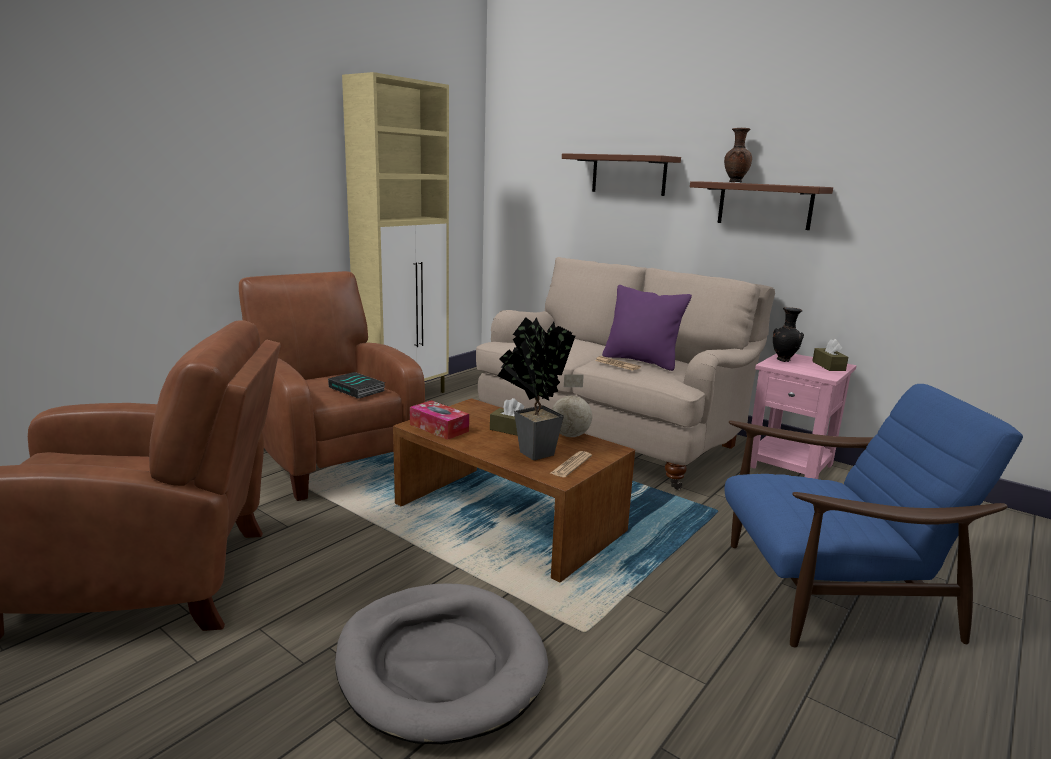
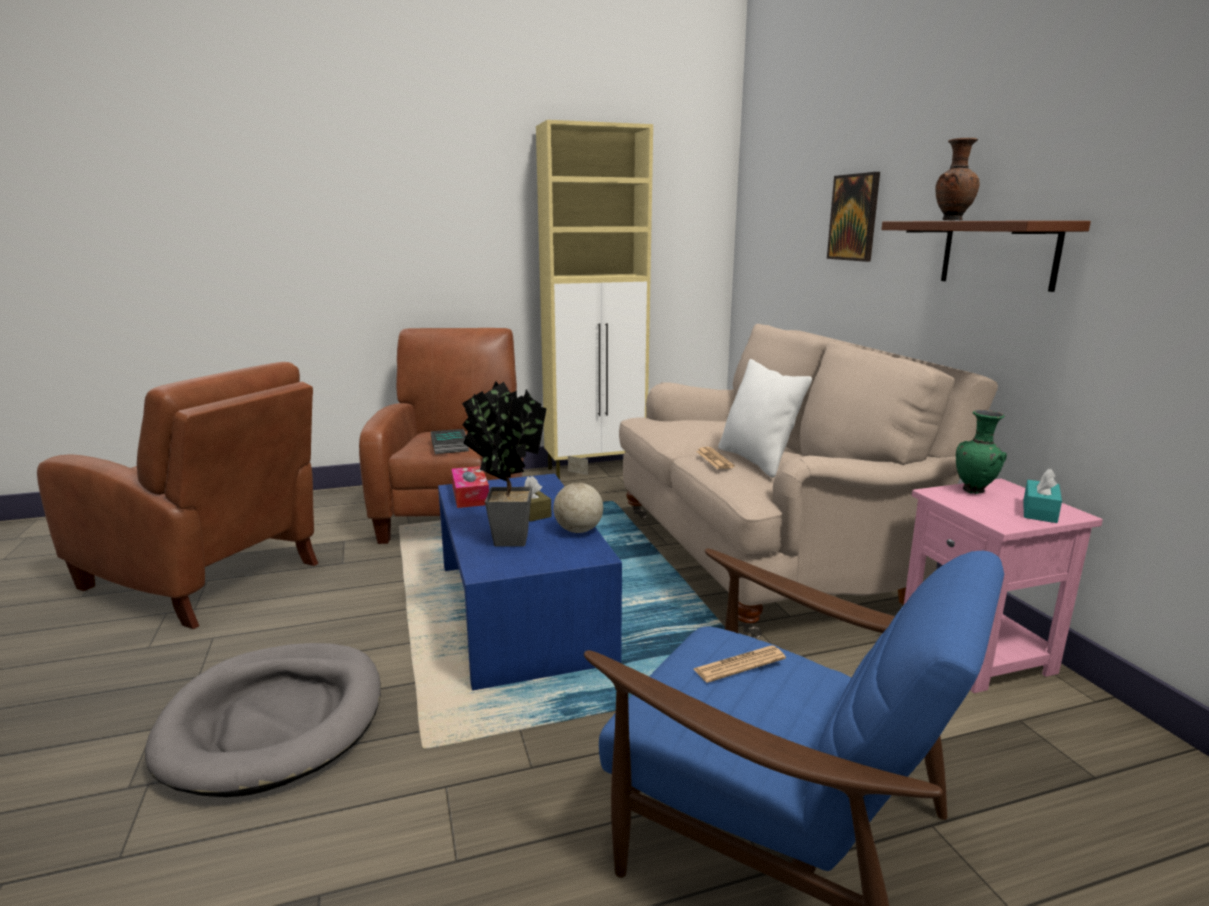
camera: 35 degrees right, 0 degrees up
brown coffee table [393,398,635,582] -> blue coffee table [438,474,622,691]
newspaper [551,451,592,477] -> newspaper moved to [694,645,786,683]
brown shelf [562,153,681,196] -> picture [827,172,880,262]
purple pillow [602,285,692,371] -> white pillow [718,359,812,478]
black vase [773,307,804,362] -> green vase [956,410,1007,494]
brown tissue box [812,339,848,371] -> turquoise tissue box [1023,469,1062,523]

